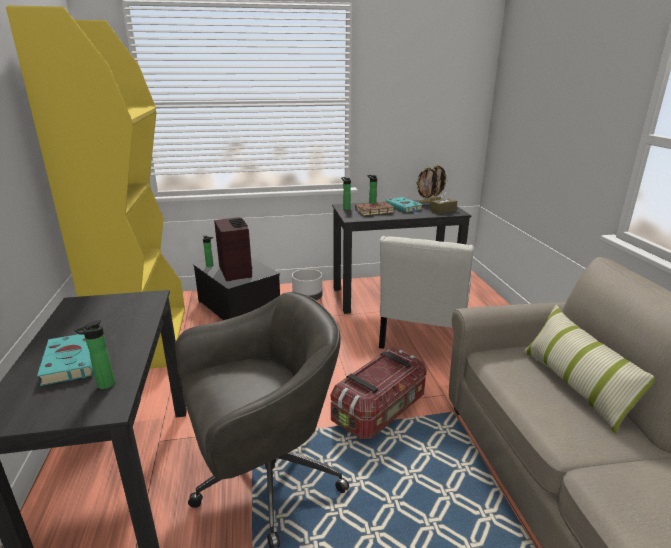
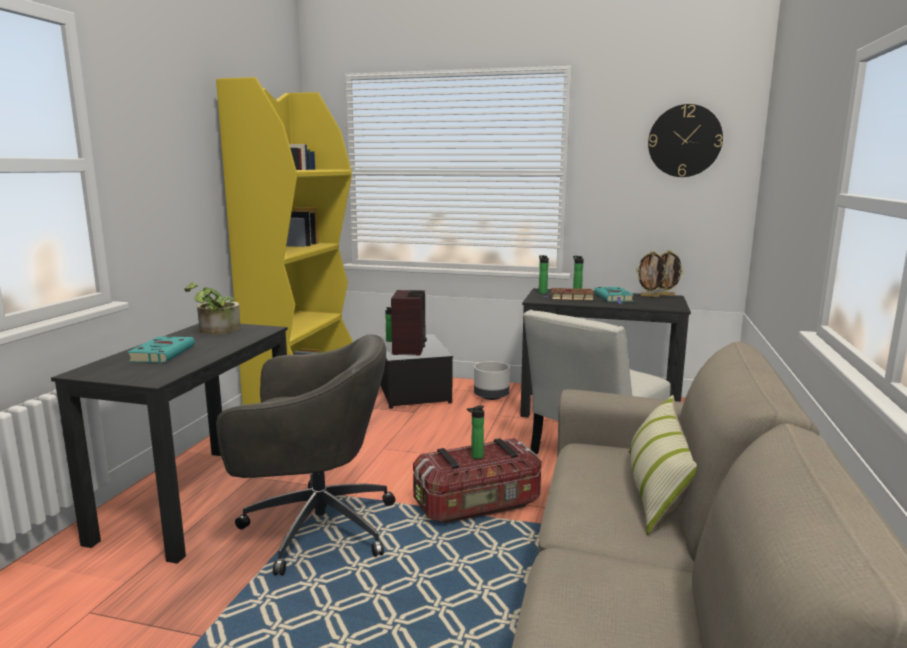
camera: 25 degrees right, 10 degrees down
bottle [74,320,115,389] -> bottle moved to [467,405,484,459]
brown tissue box [431,191,457,214] -> none
none -> potted plant [184,282,240,334]
none -> wall clock [648,104,723,177]

